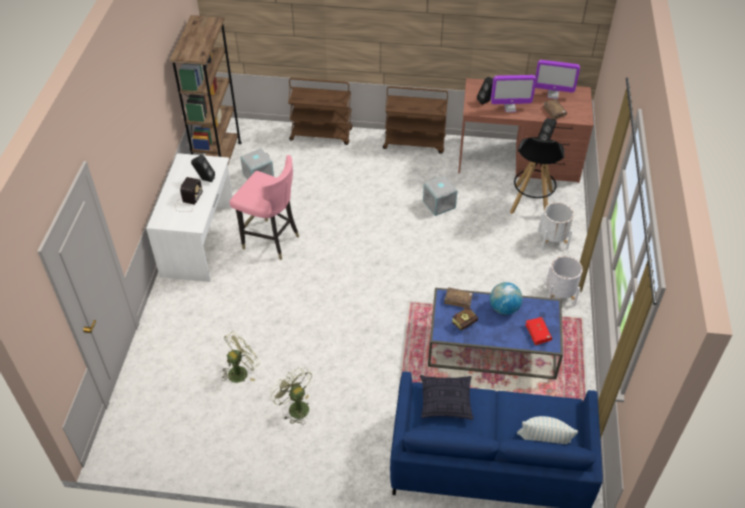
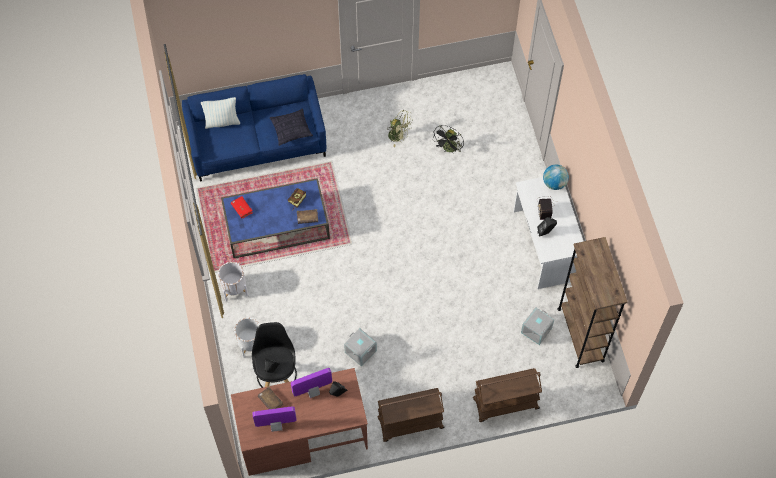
camera: 160 degrees right, 15 degrees up
green fan [221,332,260,383] -> black fan [432,125,464,154]
pink chair [230,155,299,260] -> none
globe [490,282,523,315] -> globe moved to [543,165,569,190]

